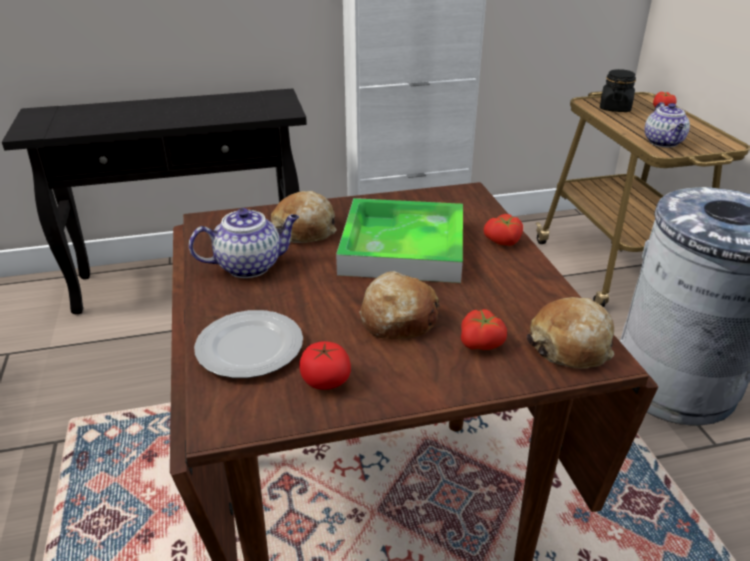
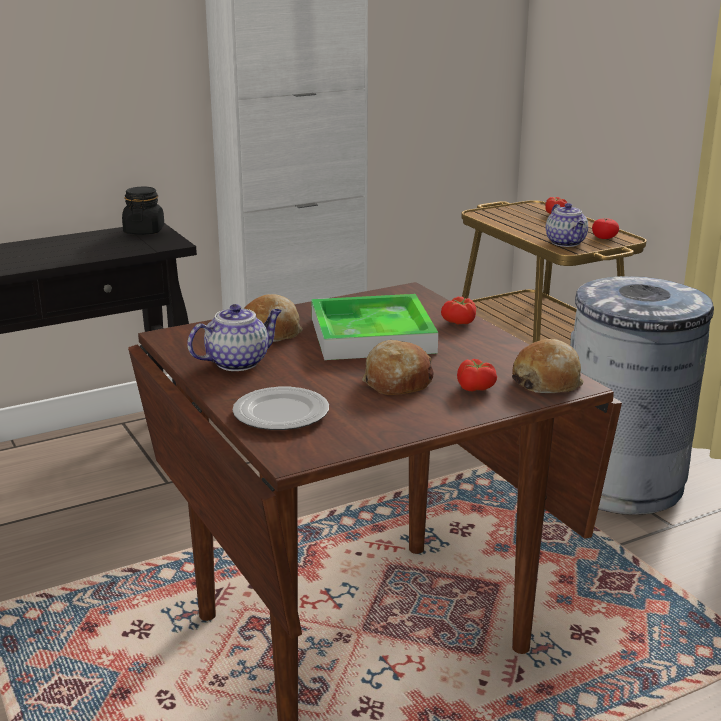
camera: 15 degrees left, 10 degrees down
tomato [299,341,351,390] -> tomato moved to [592,218,619,239]
black jar [600,69,636,112] -> black jar moved to [122,186,164,235]

